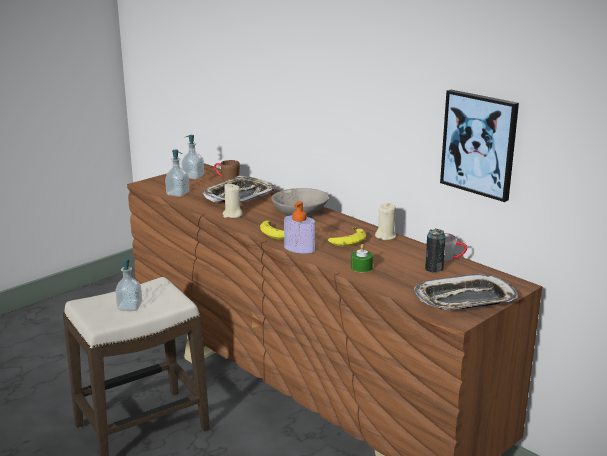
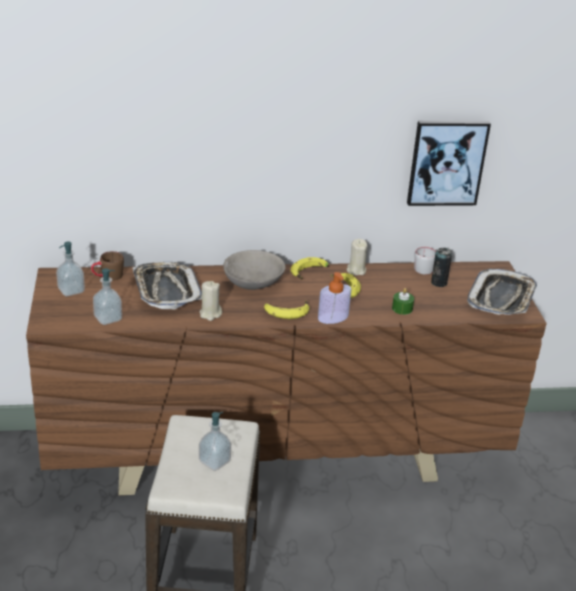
camera: 55 degrees left, 10 degrees up
none -> banana [291,257,329,280]

